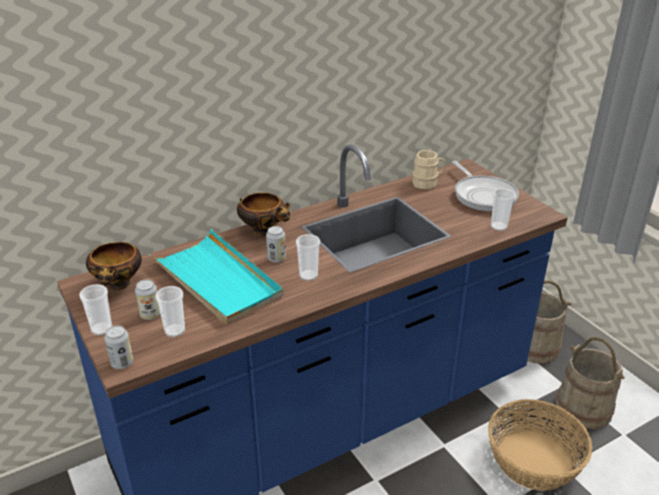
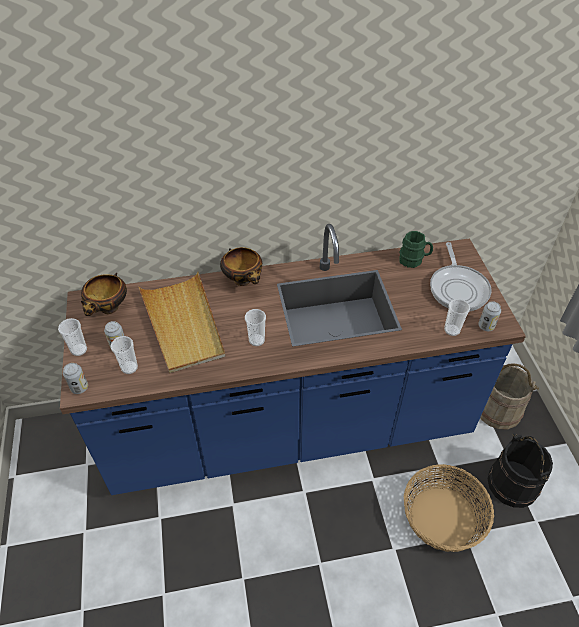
camera: 20 degrees right, 15 degrees up
turquoise tray [149,229,284,324] -> beige tray [139,272,226,373]
can [266,226,286,263] -> can moved to [479,301,501,331]
beige mug [412,150,445,189] -> green mug [400,231,433,268]
beige bucket [555,337,625,429] -> black bucket [488,433,553,508]

